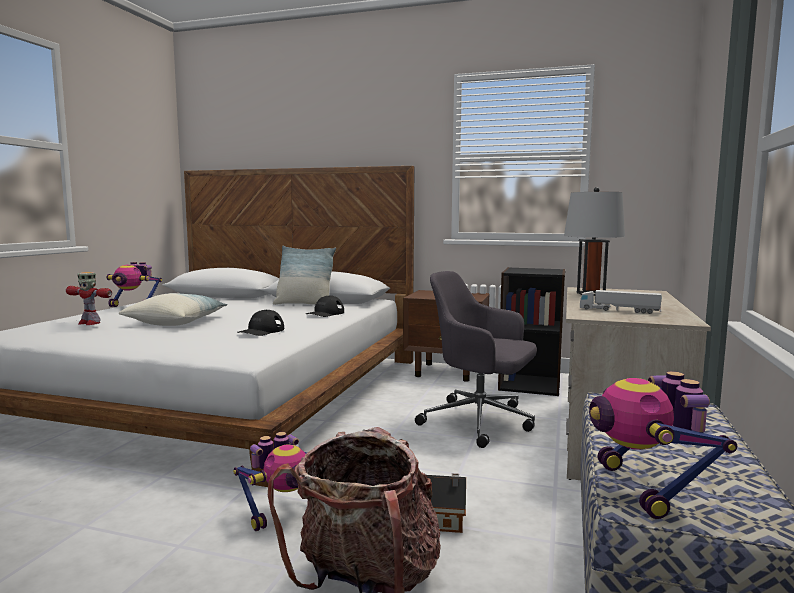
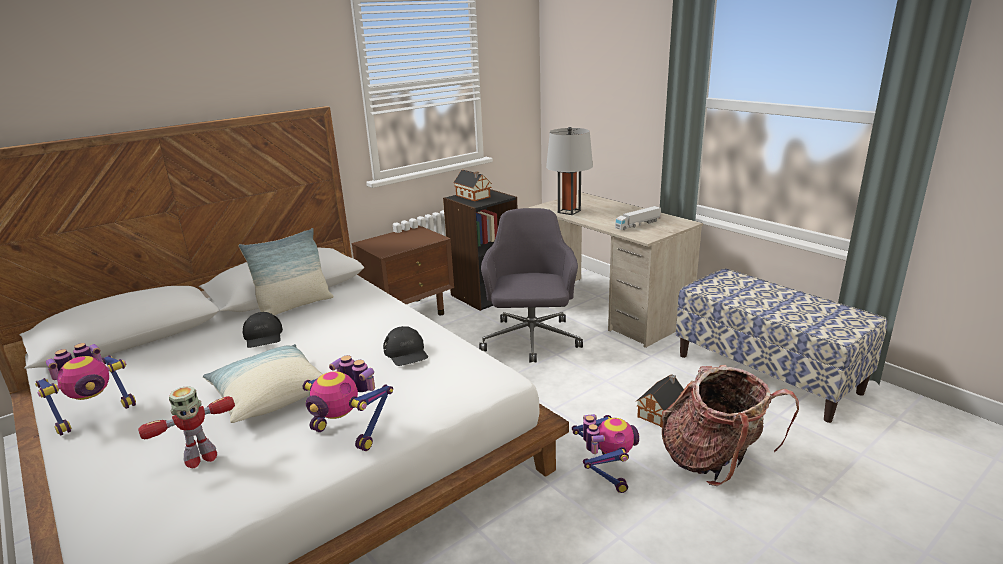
camera: 55 degrees left, 15 degrees up
black cap [306,295,344,317] -> black cap moved to [242,312,283,348]
grey office chair [415,271,537,448] -> grey office chair turned 120 degrees clockwise [479,208,583,363]
toy robot [589,371,737,519] -> toy robot moved to [303,355,393,451]
none -> toy house [453,170,492,201]

